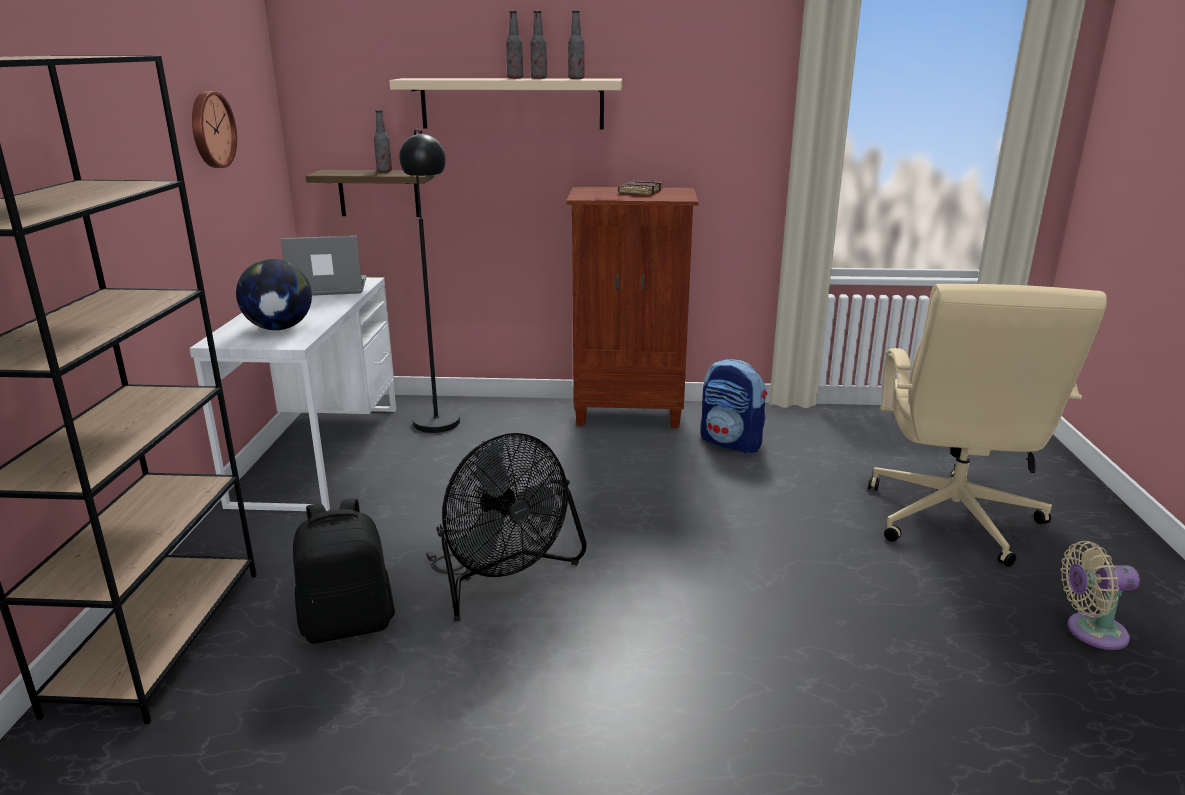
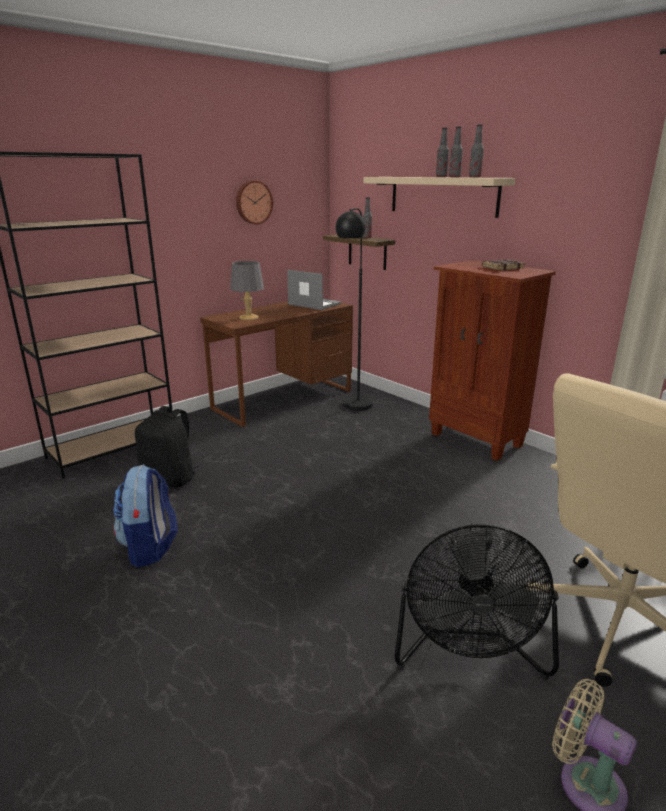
camera: 45 degrees right, 0 degrees up
white desk [190,277,396,511] -> brown desk [200,298,353,427]
globe [236,259,312,330] -> grey table lamp [230,261,264,320]
black fan [426,433,587,621] -> black fan moved to [395,523,559,681]
backpack [700,359,767,454] -> backpack moved to [113,464,178,567]

